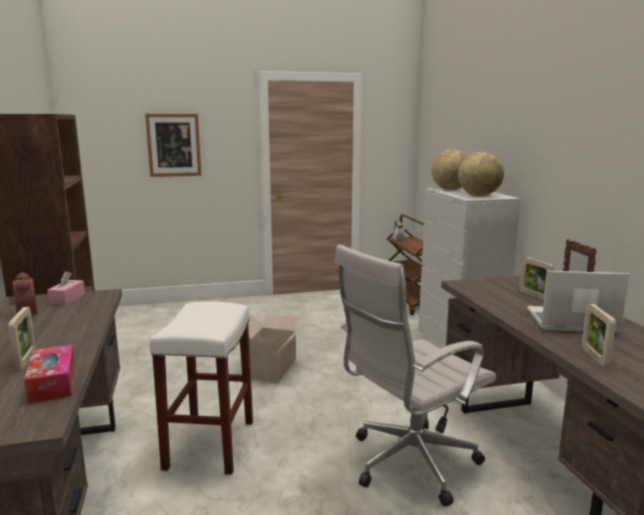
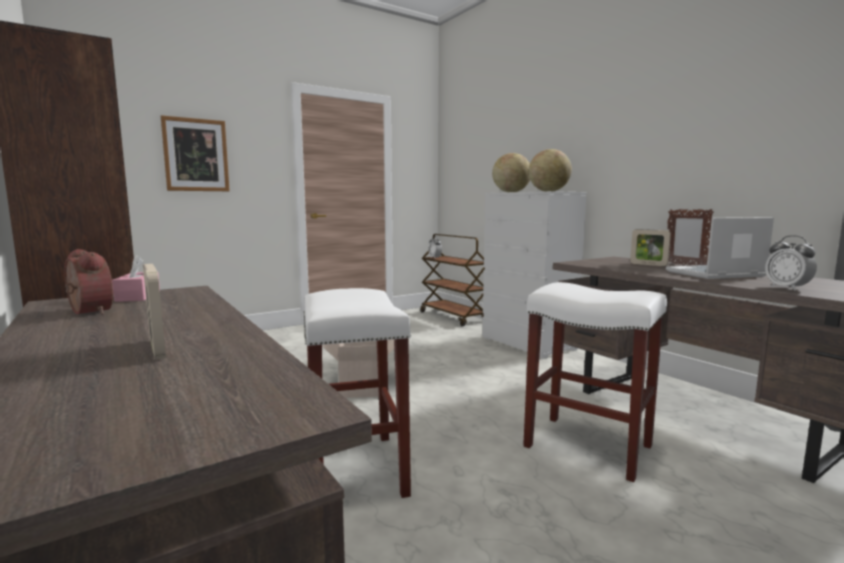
camera: 20 degrees left, 5 degrees down
tissue box [24,345,75,404] -> none
white office chair [335,244,496,507] -> white stool [523,282,667,482]
picture frame [582,304,616,366] -> alarm clock [765,235,817,291]

